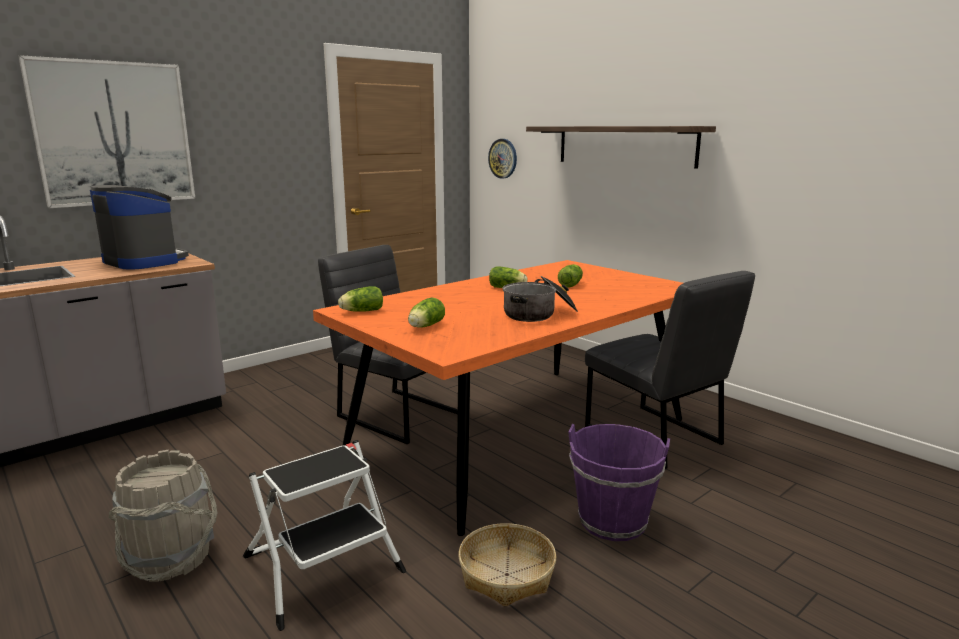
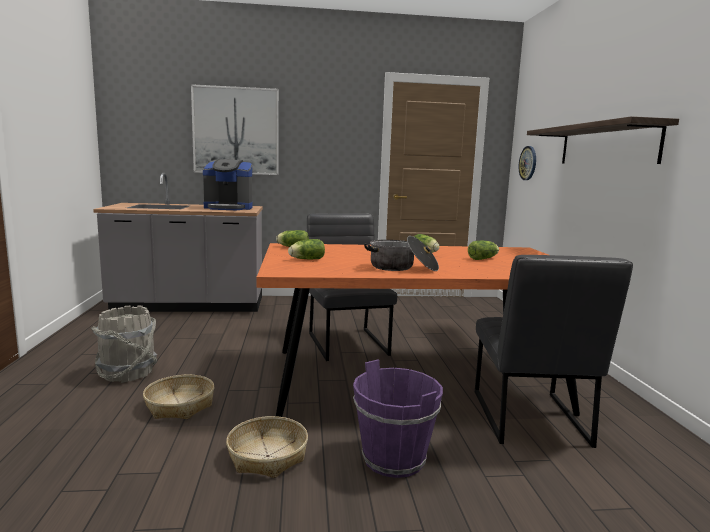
camera: 35 degrees right, 5 degrees down
coffee machine [90,185,189,269] -> coffee machine turned 105 degrees clockwise [203,159,253,210]
step ladder [243,440,406,631] -> basket [143,375,214,419]

